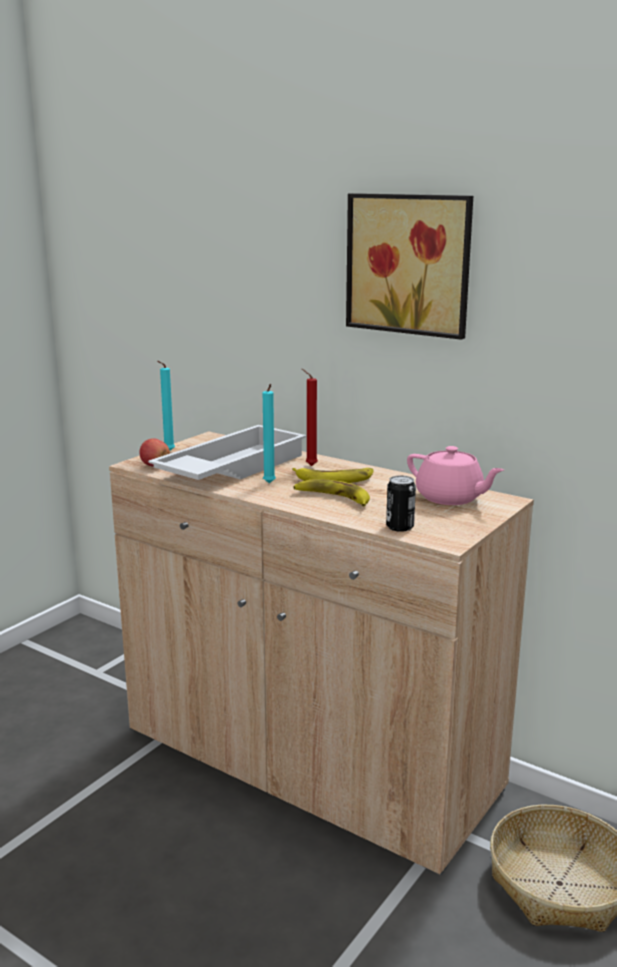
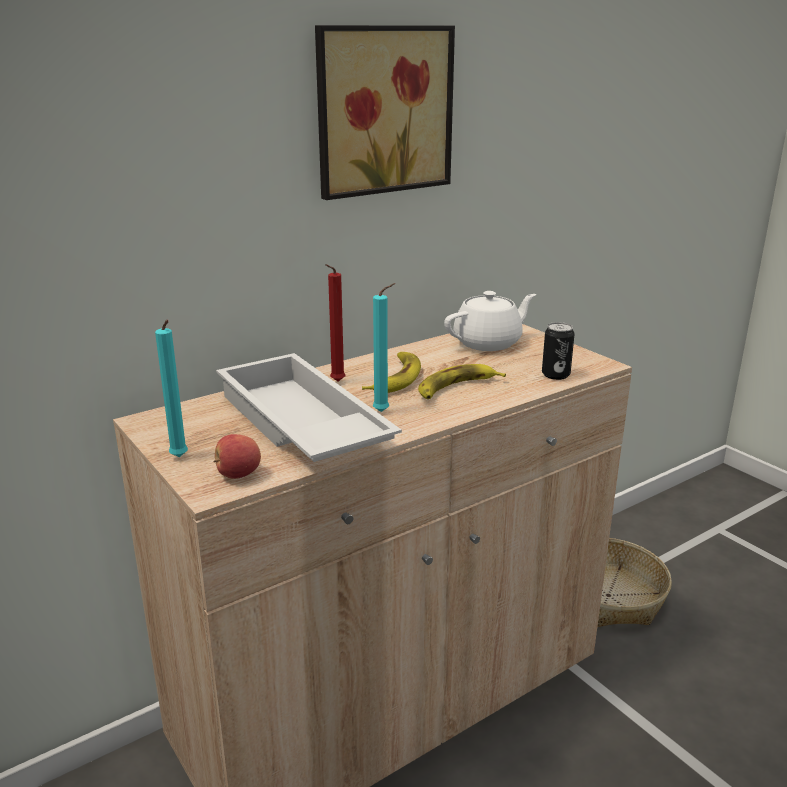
camera: 70 degrees left, 5 degrees up
pink teapot [407,446,504,505] -> white teapot [444,291,536,351]

